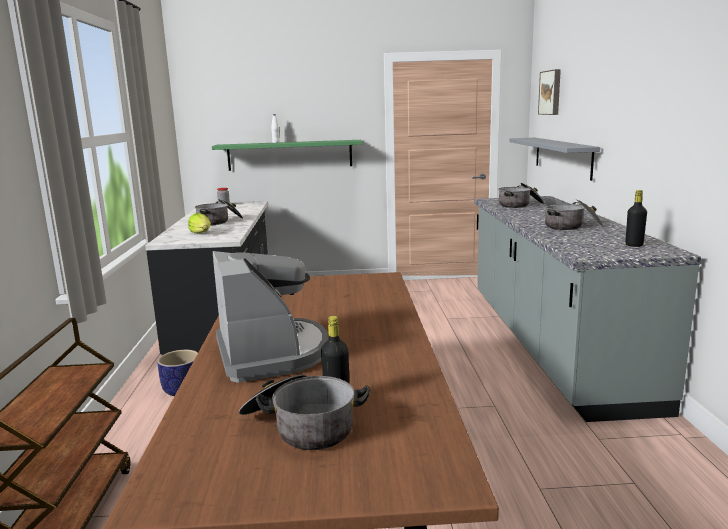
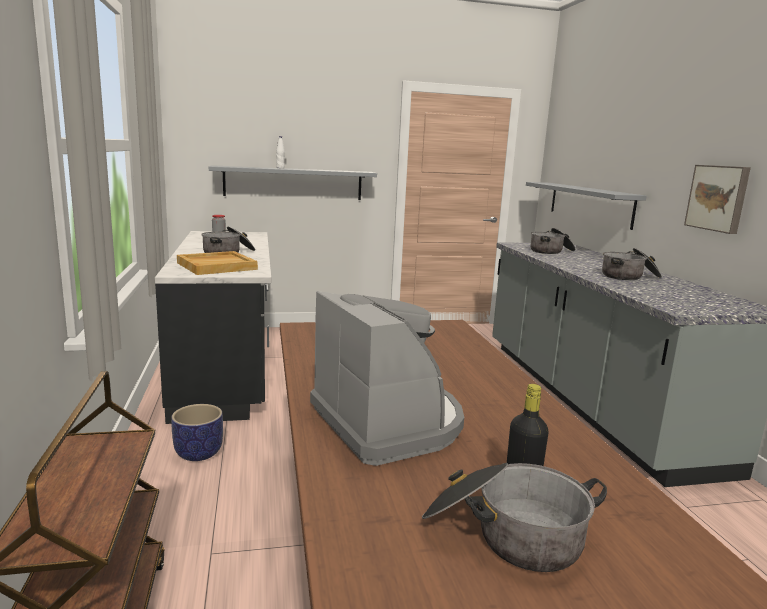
camera: 10 degrees left, 0 degrees up
lettuce [188,213,211,234] -> beige tray [177,251,258,275]
green shelf [212,140,362,171] -> grey shelf [209,165,377,200]
picture [538,69,561,115] -> picture moved to [684,165,751,234]
black bottle [625,190,647,247] -> none

